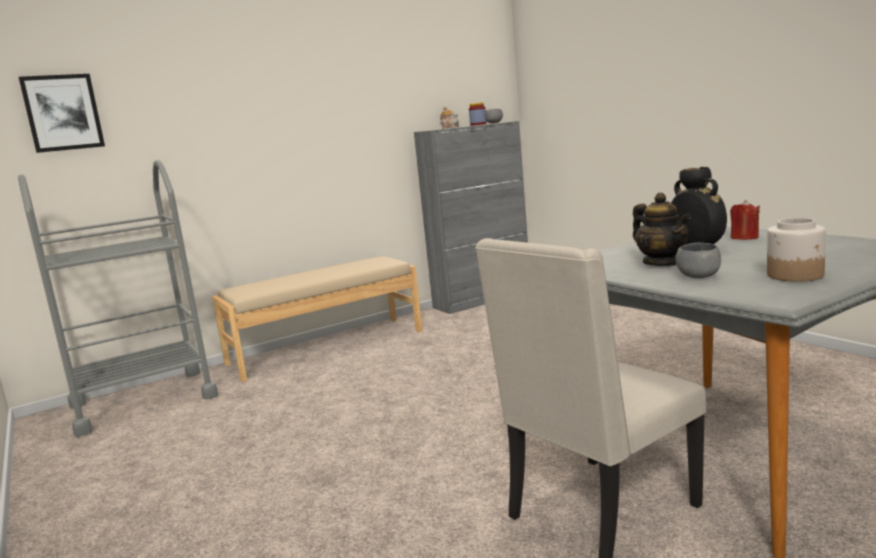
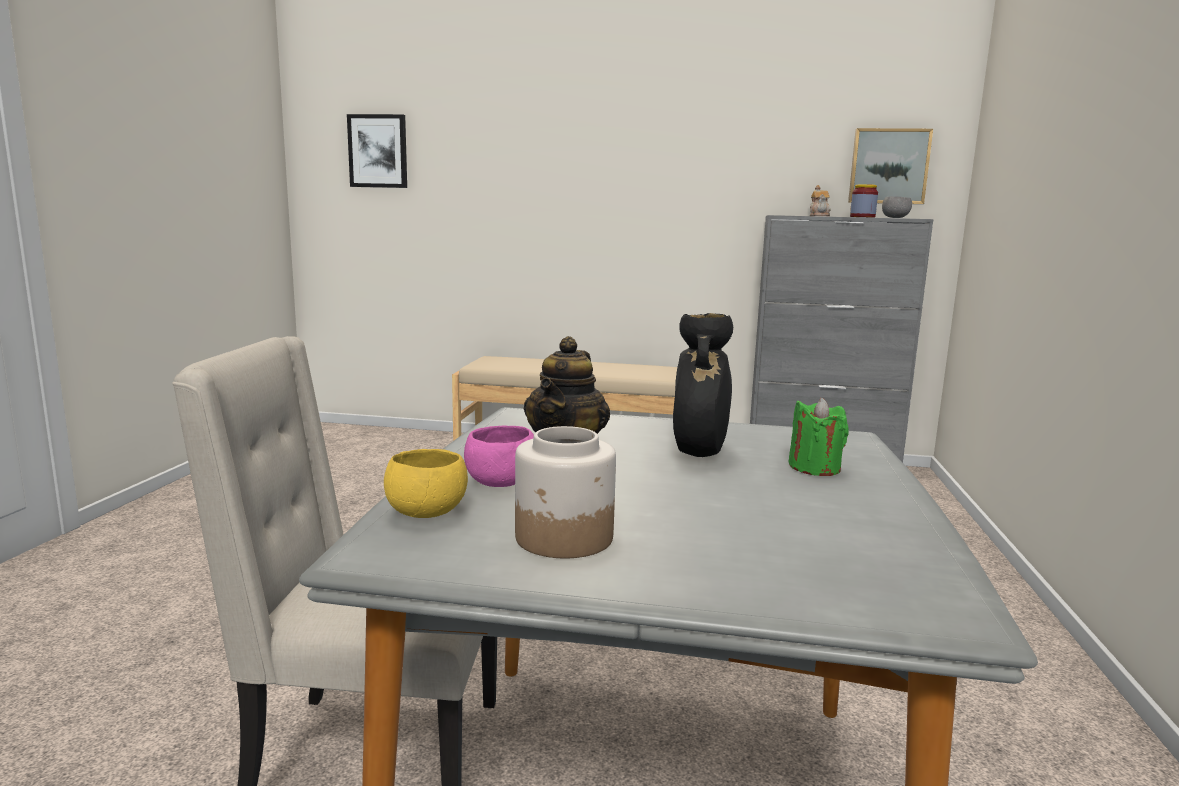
camera: 40 degrees right, 0 degrees up
grey cart [18,160,218,437] -> none
grey bowl [676,243,721,278] -> pink bowl [464,426,534,487]
red candle [730,200,760,240] -> green candle [788,398,849,476]
none -> yellow bowl [384,449,468,518]
none -> picture [848,128,933,204]

